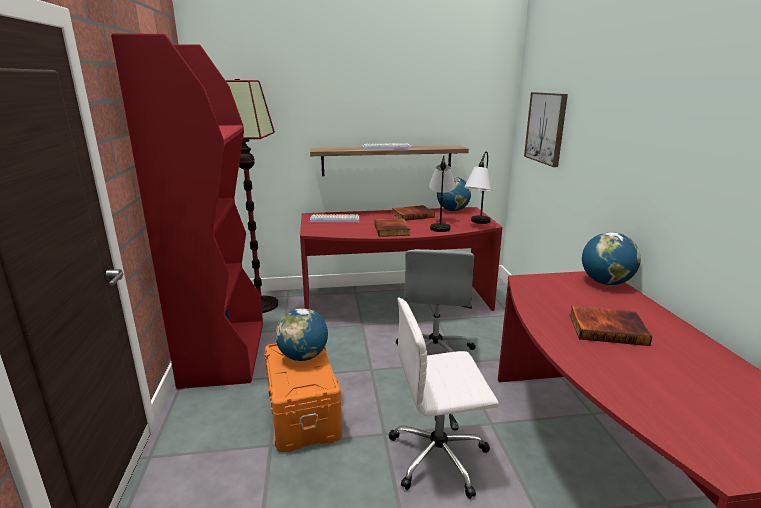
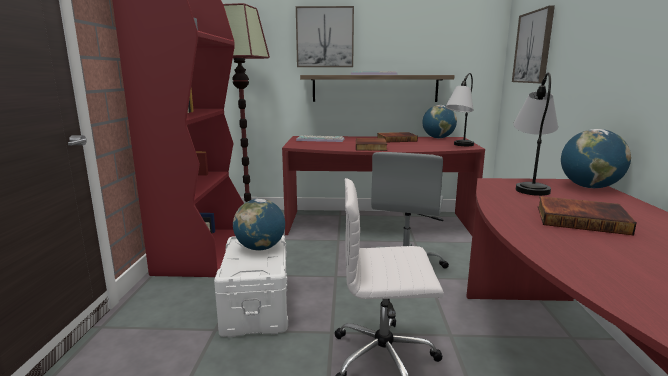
camera: 10 degrees right, 5 degrees down
orange storage box [265,343,342,452] -> white storage box [214,235,288,337]
table lamp [429,155,456,232] -> table lamp moved to [513,72,558,196]
none -> picture [296,6,354,67]

